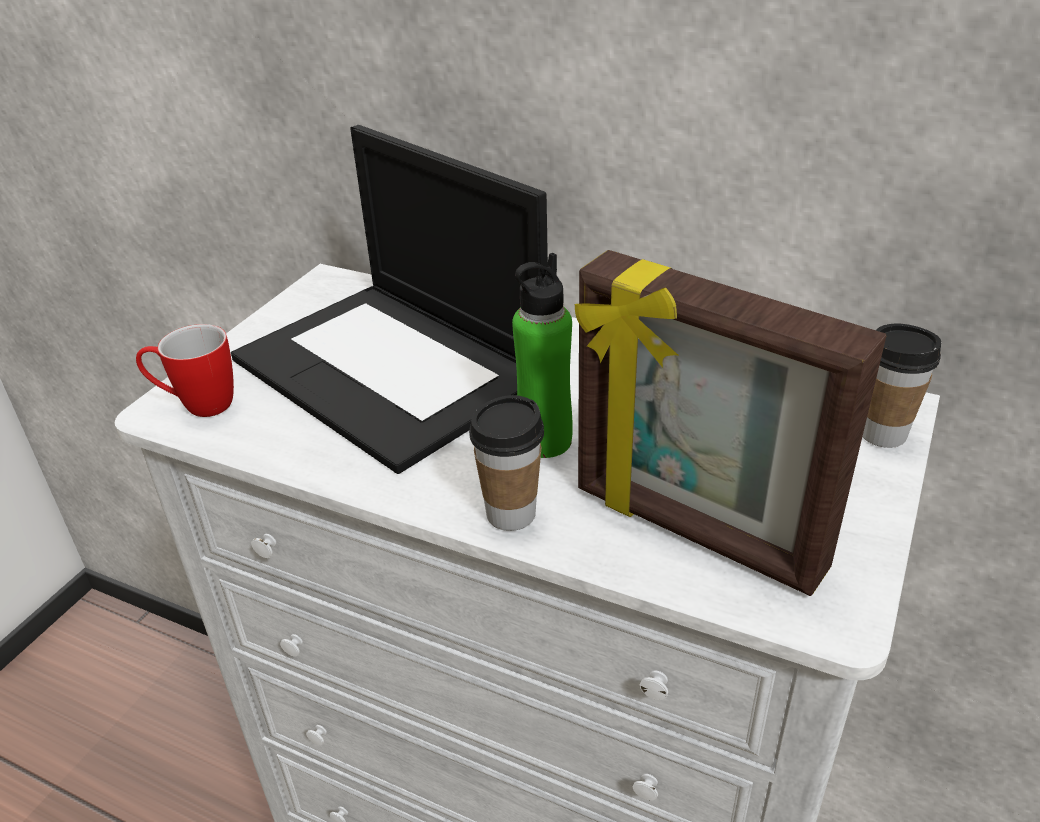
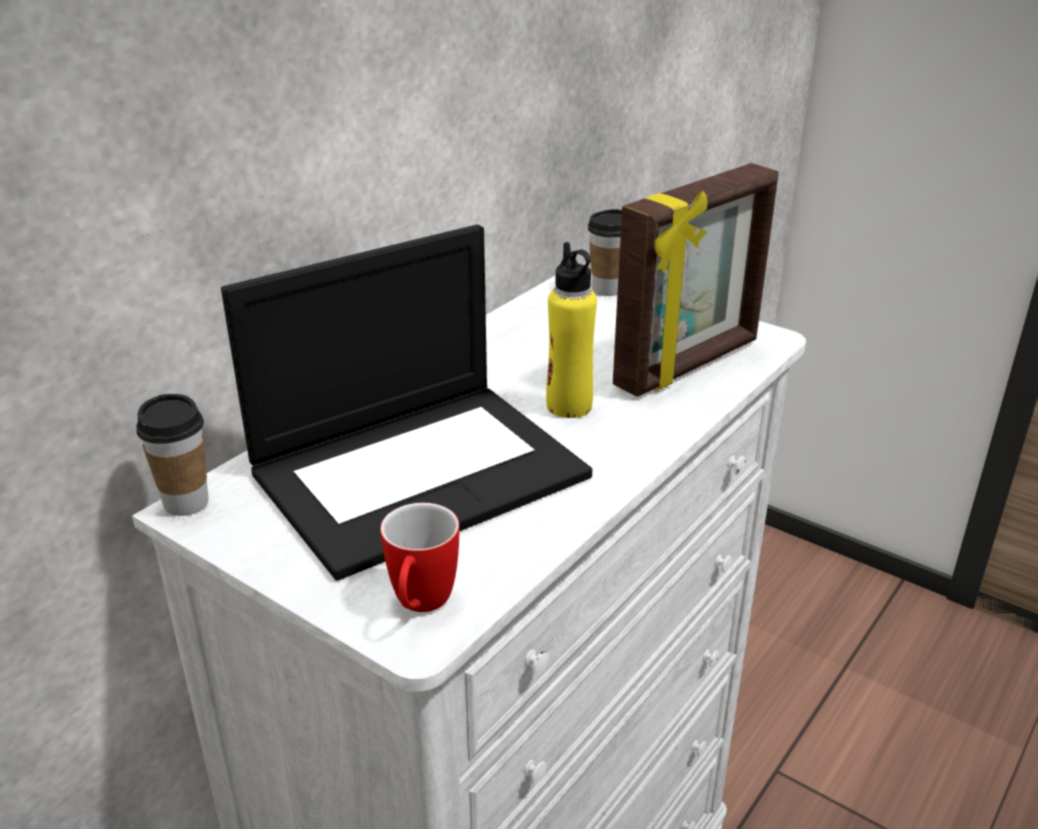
camera: 80 degrees left, 5 degrees down
cup [469,395,544,531] -> cup moved to [136,394,209,516]
green bottle [512,253,573,458] -> yellow bottle [546,242,597,418]

